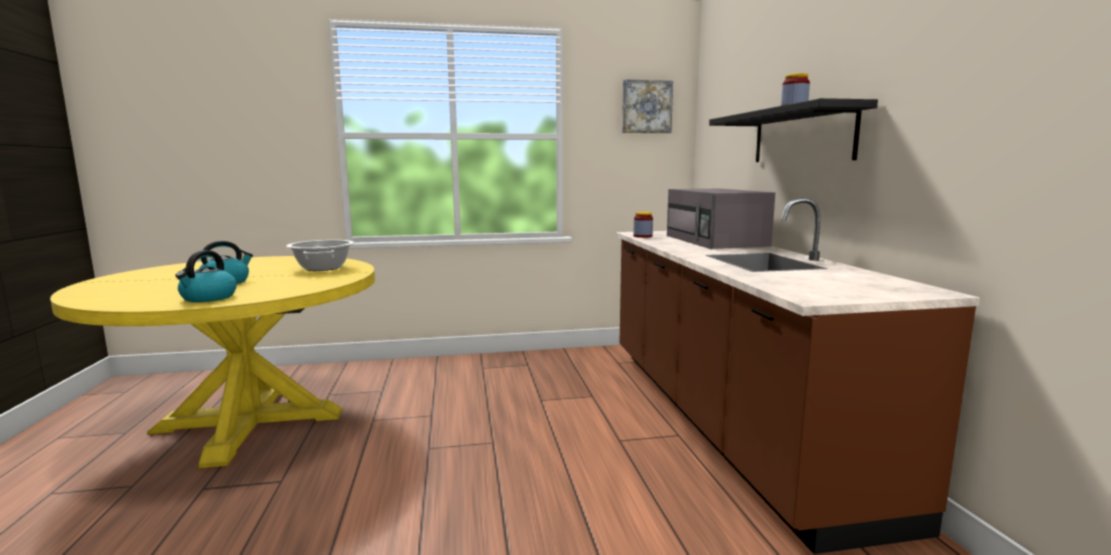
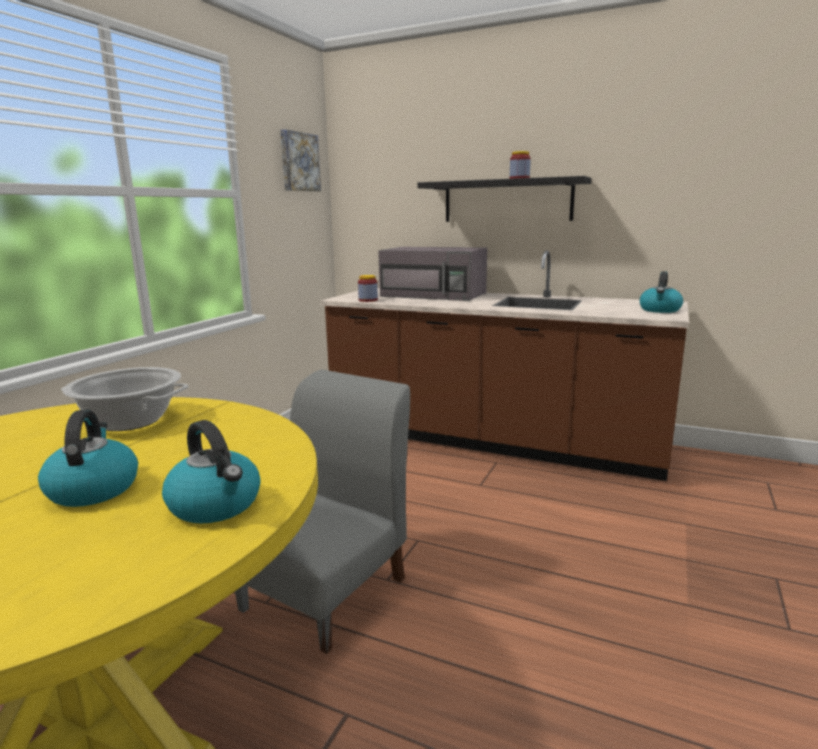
camera: 55 degrees left, 5 degrees up
none -> grey chair [235,369,410,654]
none -> kettle [640,271,683,313]

